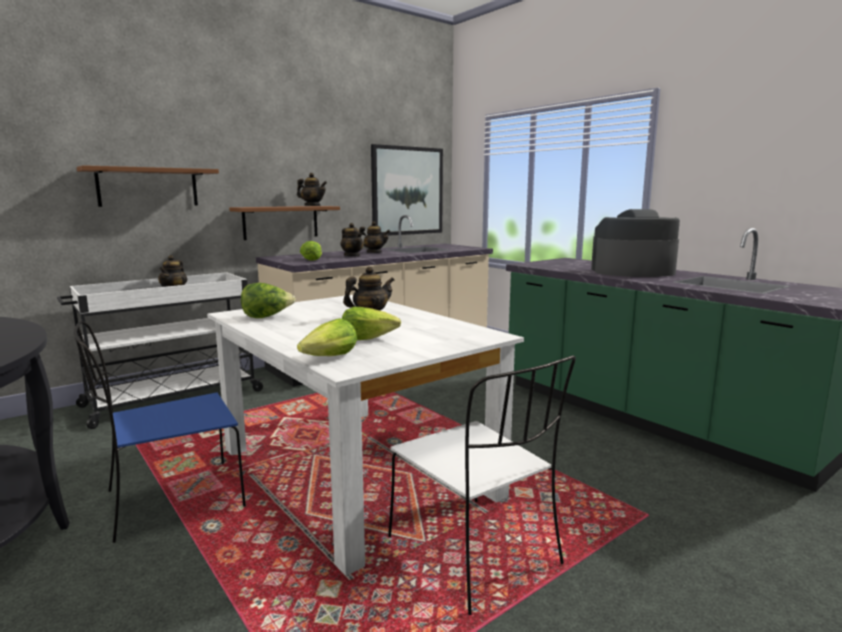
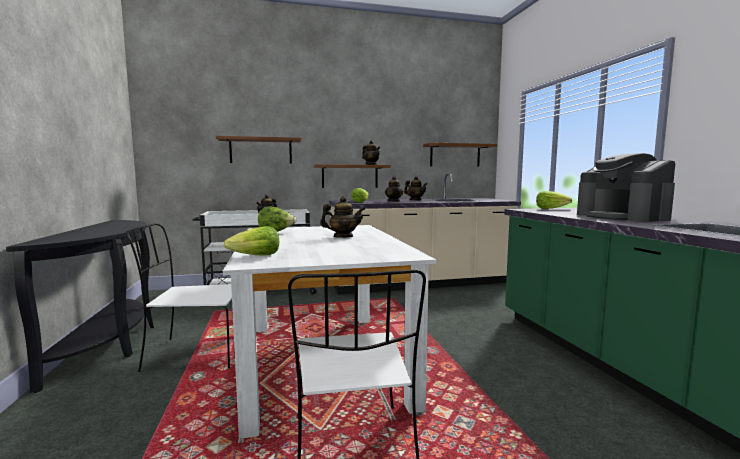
camera: 25 degrees right, 5 degrees down
blue chair [73,321,246,543] -> white chair [126,223,232,372]
lettuce [342,307,401,340] -> lettuce moved to [536,191,572,209]
picture [371,144,443,236] -> brown shelf [423,142,498,167]
coffee machine [591,209,680,277] -> coffee machine turned 135 degrees counterclockwise [577,153,675,222]

